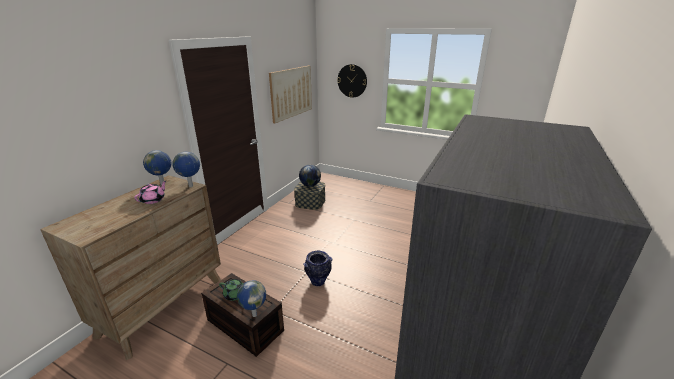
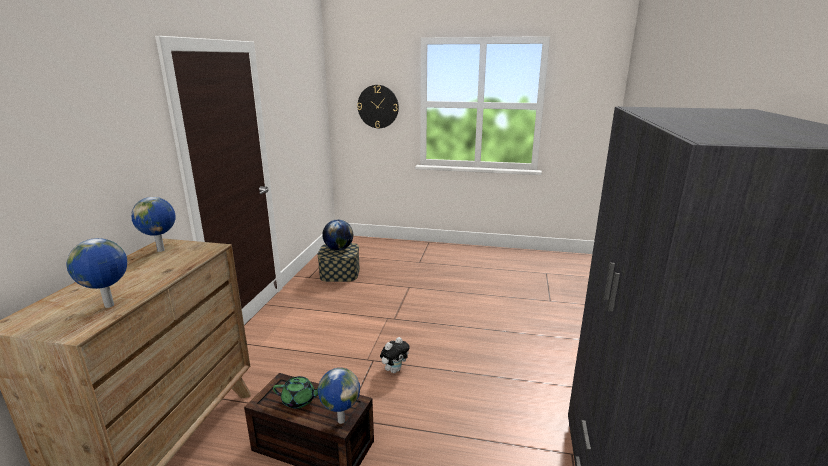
camera: 15 degrees left, 5 degrees down
pink teapot [134,180,167,204] -> none
globe [172,152,200,187] -> globe moved to [67,238,127,308]
picture [269,66,312,123] -> none
vase [303,251,332,286] -> plush toy [380,337,410,373]

